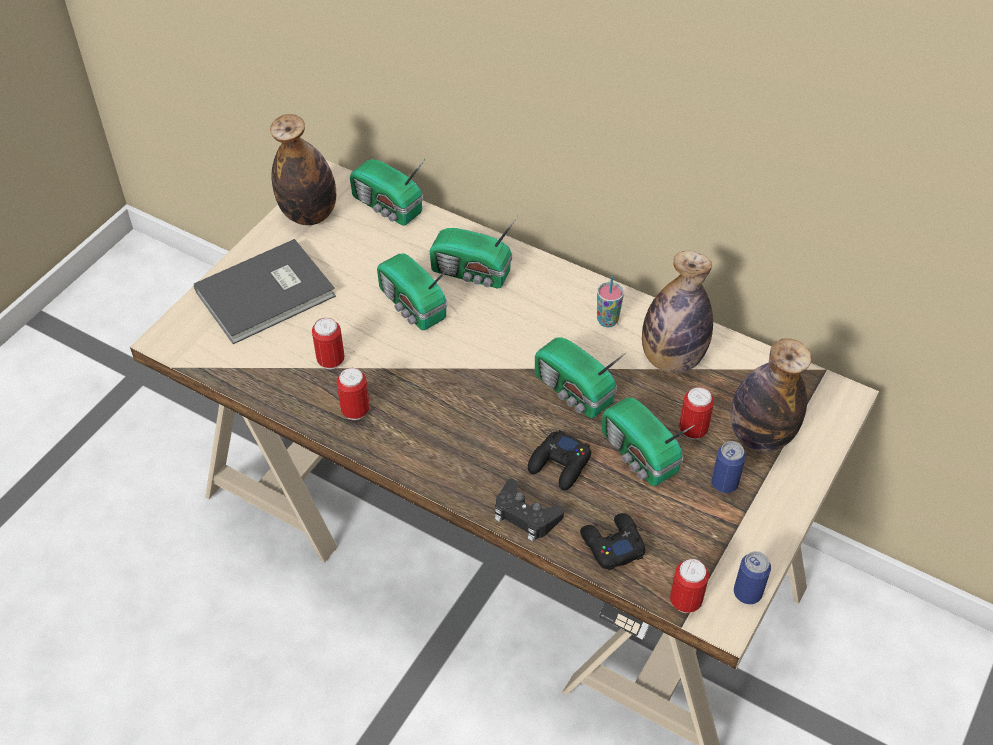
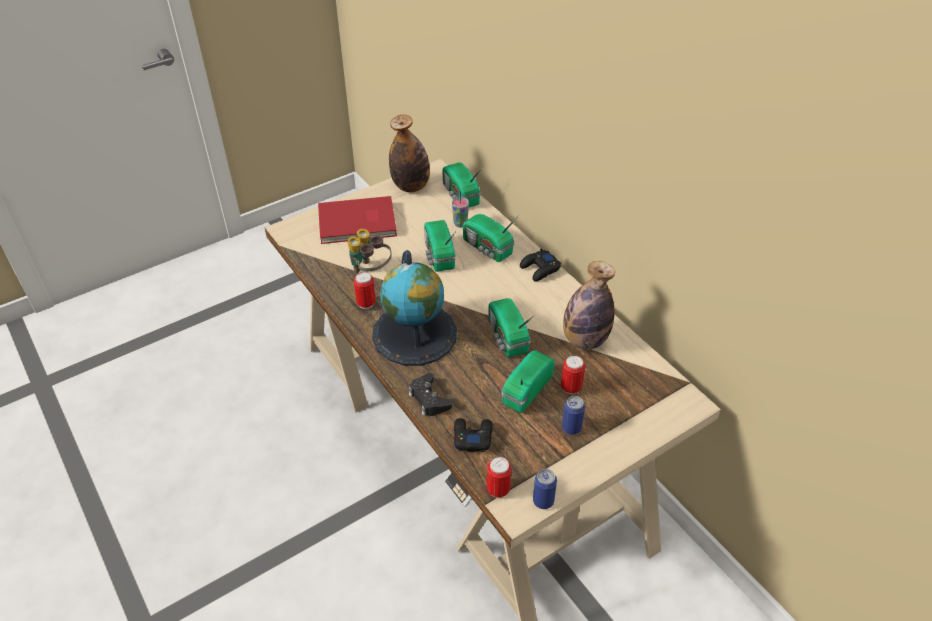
camera: 25 degrees right, 5 degrees down
grey book [194,239,336,344] -> red book [318,196,397,244]
can [312,318,345,369] -> binoculars [347,229,392,273]
black game controller [528,430,591,490] -> black game controller moved to [520,248,561,282]
cup [597,275,624,327] -> cup moved to [452,191,469,228]
radio [602,397,695,486] -> radio turned 45 degrees clockwise [501,350,555,413]
bottle [730,338,812,452] -> none
none -> globe [372,250,457,366]

